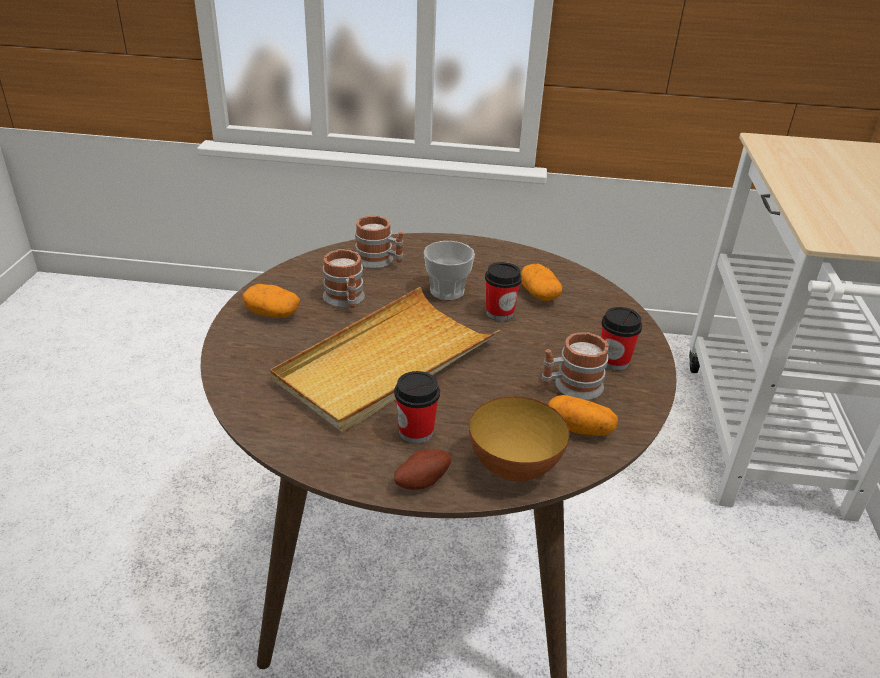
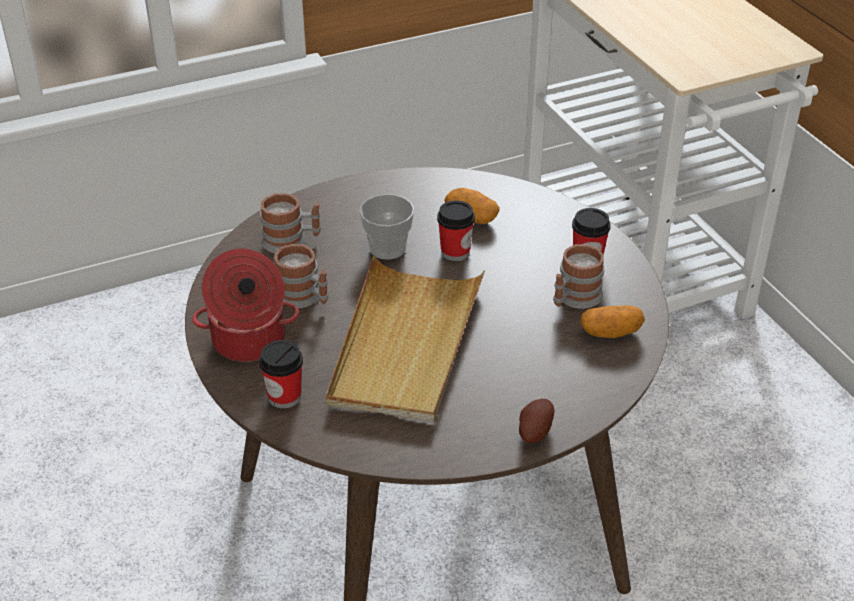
camera: 30 degrees left, 5 degrees up
potato [242,284,300,317] -> cooking pot [192,248,299,362]
cup [394,371,440,444] -> cup moved to [259,340,303,409]
bowl [469,396,569,481] -> none

